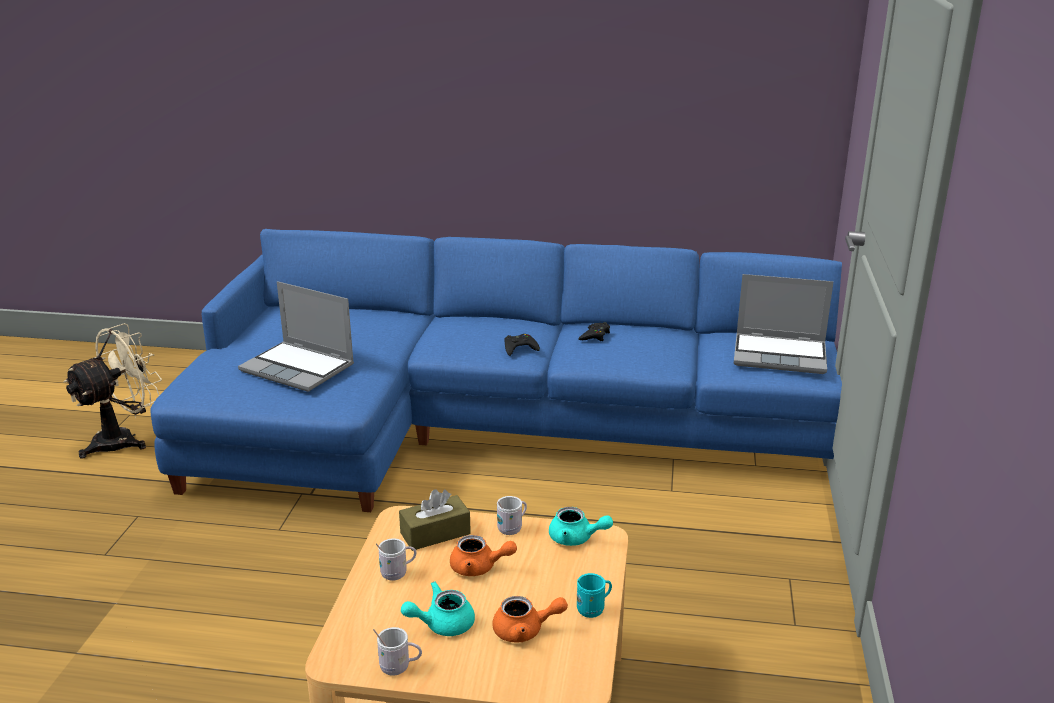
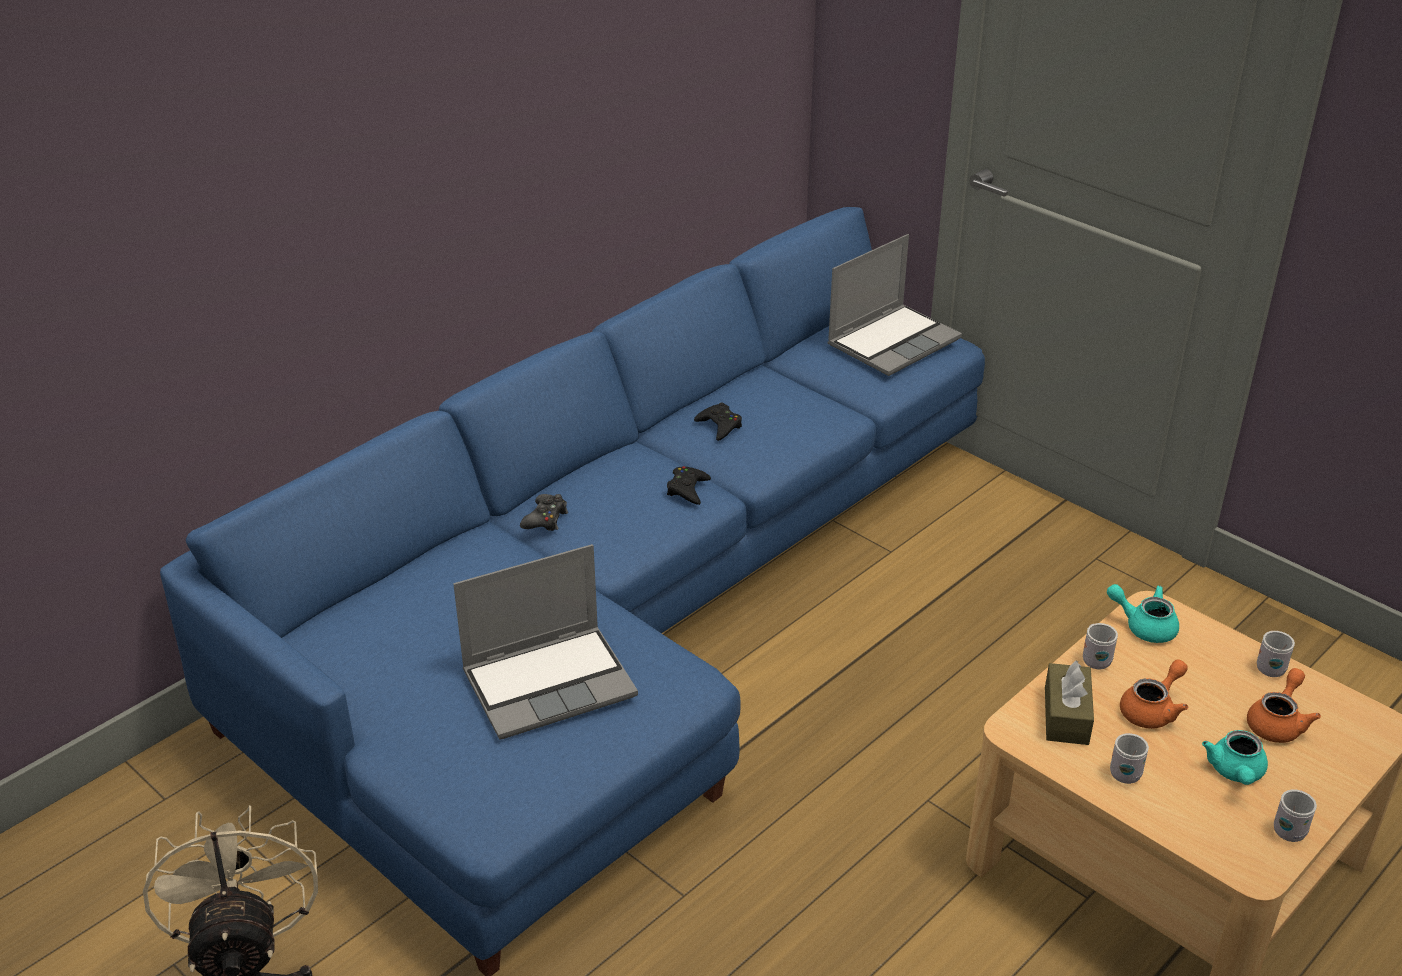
camera: 55 degrees left, 10 degrees up
turquoise teapot [549,507,613,546] -> turquoise teapot turned 120 degrees counterclockwise [1107,584,1179,643]
turquoise mug [577,573,612,618] -> white mug [1257,631,1295,677]
none -> black game controller [520,494,568,531]

